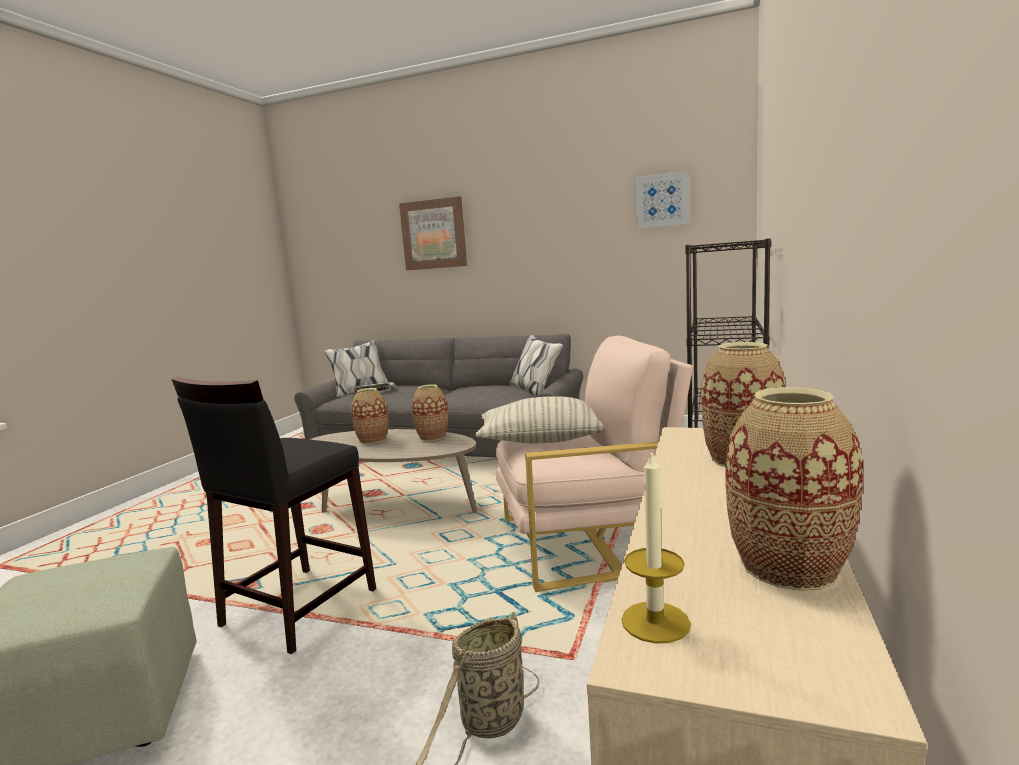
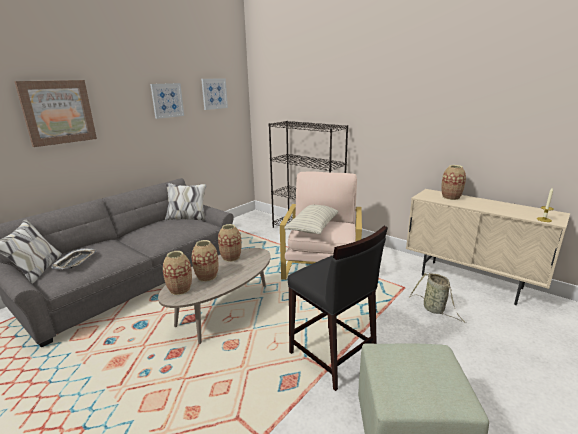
camera: 70 degrees left, 10 degrees up
vase [725,387,863,591] -> vase moved to [163,251,192,295]
none -> picture [150,83,184,119]

